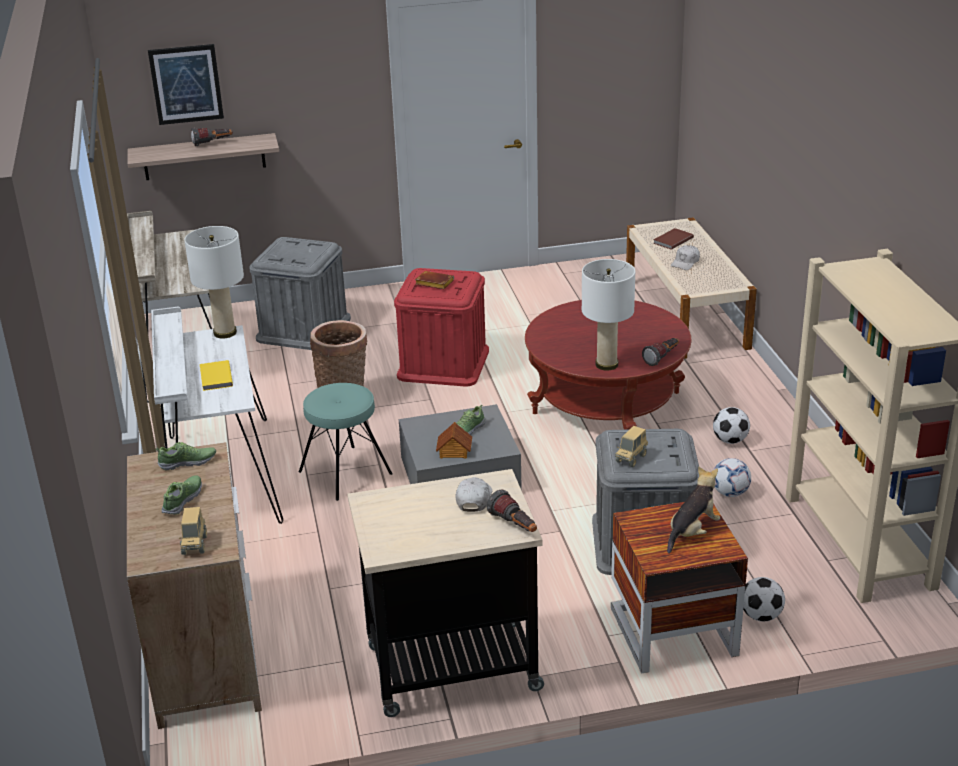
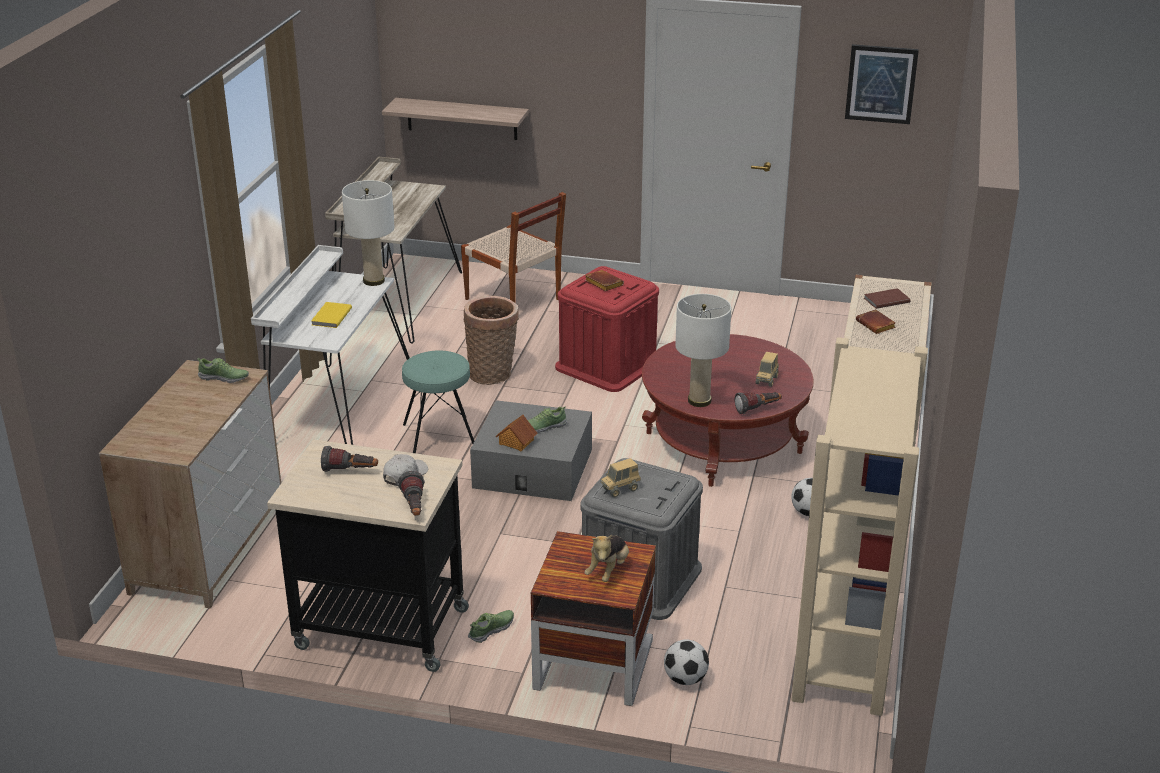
camera: 25 degrees right, 0 degrees up
picture [148,44,224,125] -> picture moved to [845,44,919,124]
shoe [162,475,202,515] -> shoe moved to [468,610,514,643]
toy truck [179,507,207,555] -> toy truck moved to [756,352,779,387]
flashlight [191,128,233,146] -> flashlight moved to [321,446,378,472]
grey storage box [249,237,351,350] -> chair [461,192,566,303]
plush toy [667,466,720,553] -> plush toy turned 135 degrees clockwise [584,535,629,582]
white cap [671,245,700,270] -> brown book [856,309,896,334]
football [714,458,751,497] -> none

